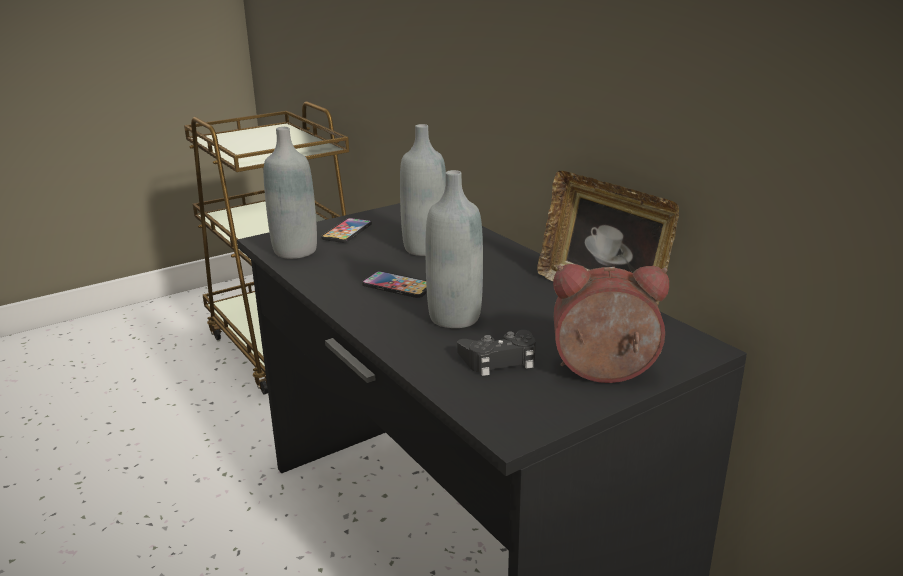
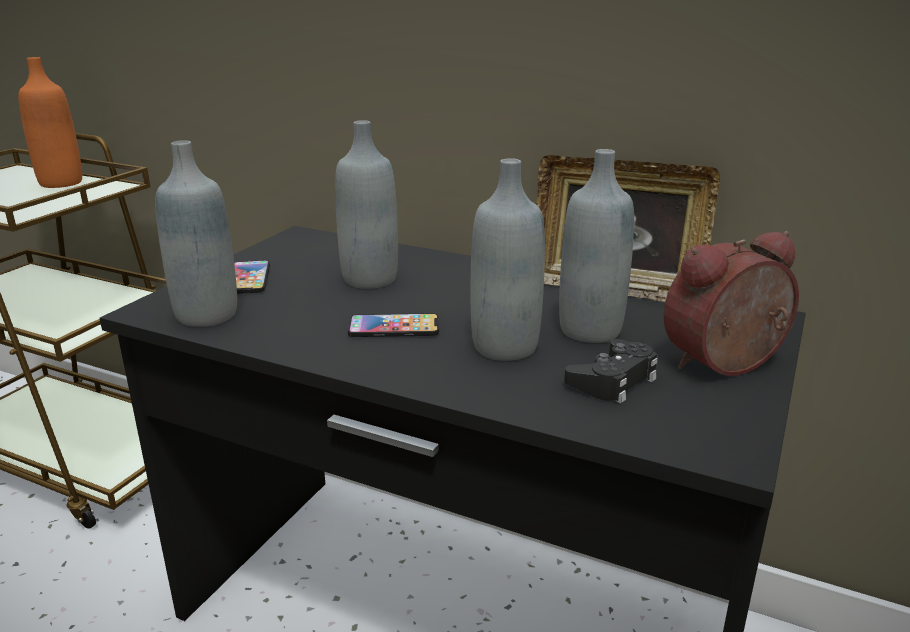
camera: 30 degrees left, 0 degrees up
none -> orange bottle [18,57,82,188]
none -> grey bottle [559,149,634,343]

